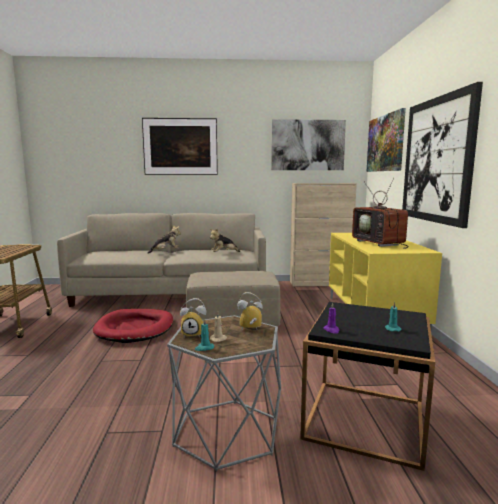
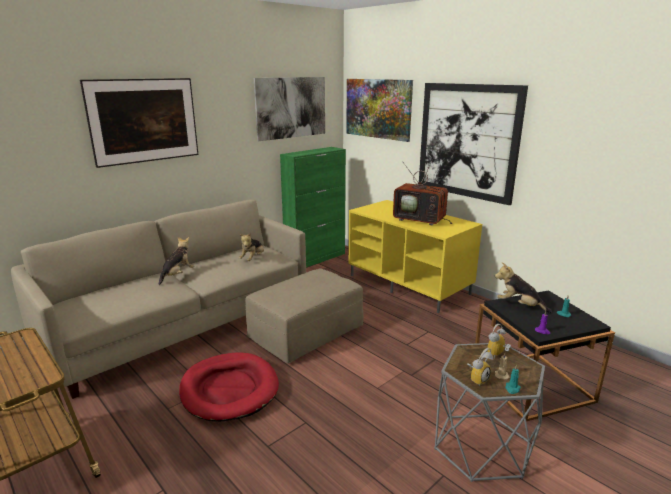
camera: 40 degrees left, 10 degrees up
beige cabinet [290,183,357,286] -> green cabinet [280,147,346,268]
none -> plush toy [495,262,552,313]

